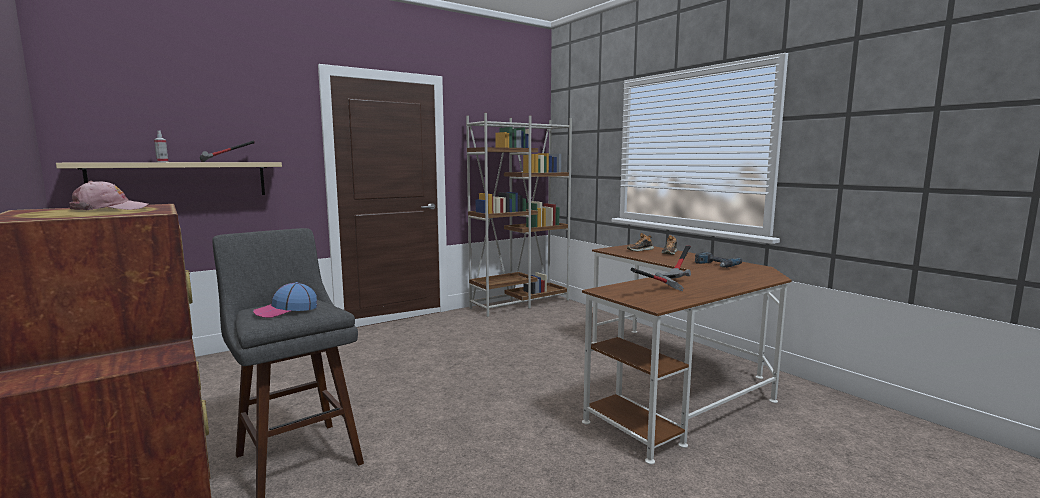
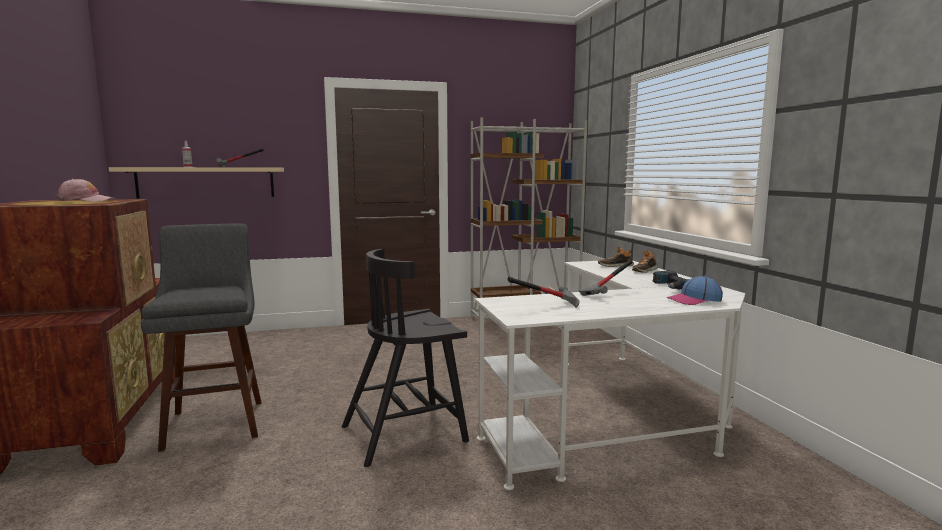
camera: 20 degrees right, 0 degrees up
cap [253,282,317,318] -> cap moved to [667,276,723,305]
brown desk [582,244,792,464] -> white desk [475,260,745,490]
none -> black chair [342,249,469,467]

